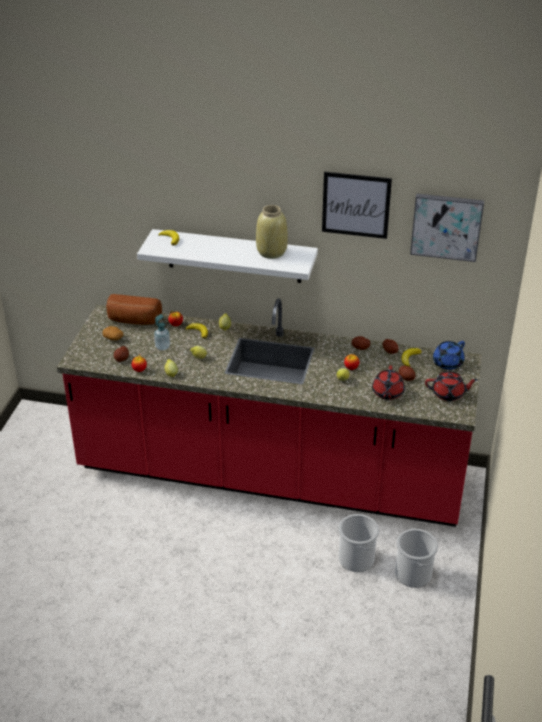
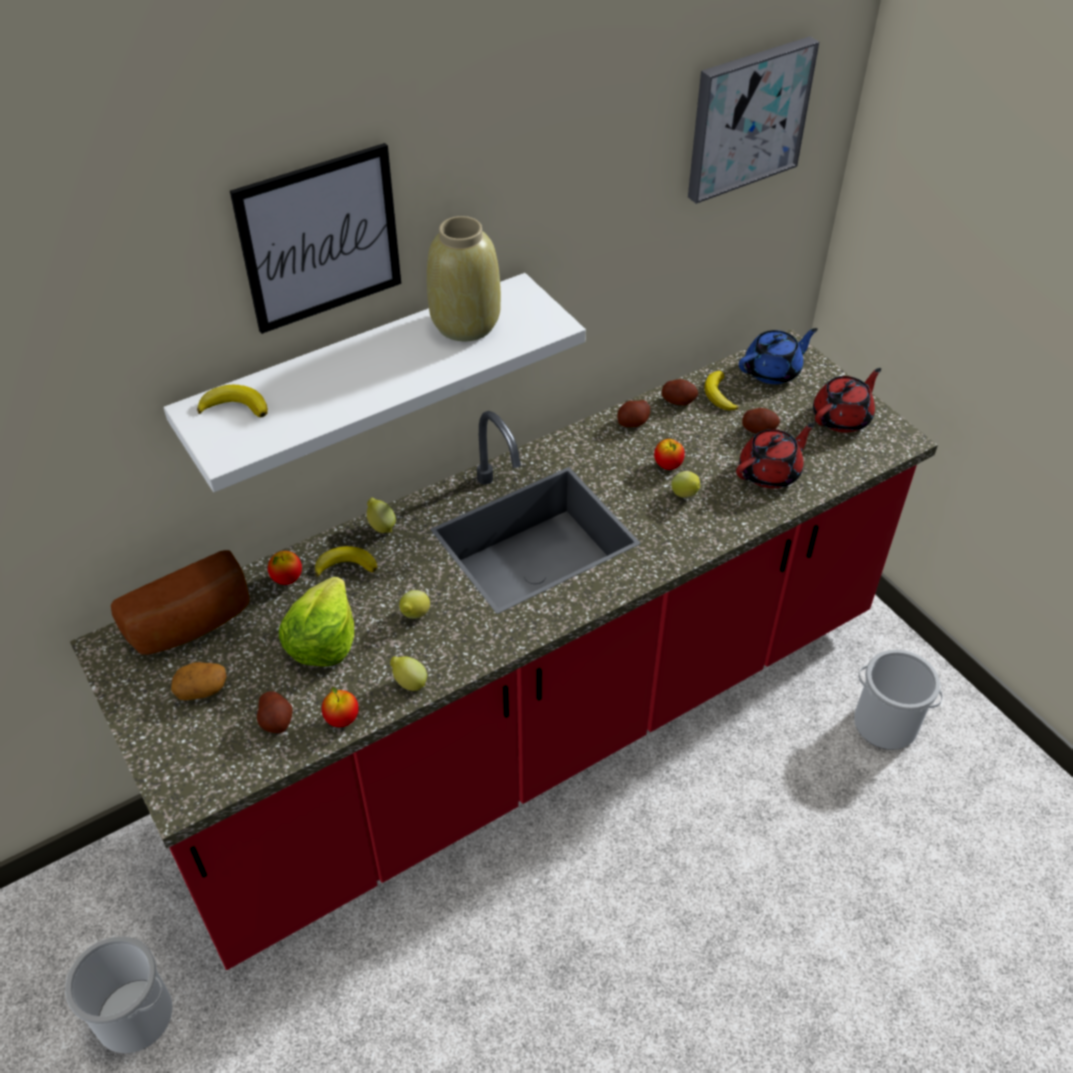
camera: 45 degrees left, 10 degrees up
soap dispenser [154,314,170,351] -> lettuce [279,577,354,667]
picture [322,172,392,239] -> picture moved to [230,143,401,334]
bucket [338,514,379,572] -> bucket moved to [65,936,173,1053]
red teapot [372,365,405,400] -> red teapot turned 90 degrees counterclockwise [736,423,815,488]
blue teapot [433,341,465,370] -> blue teapot turned 120 degrees counterclockwise [739,328,818,384]

